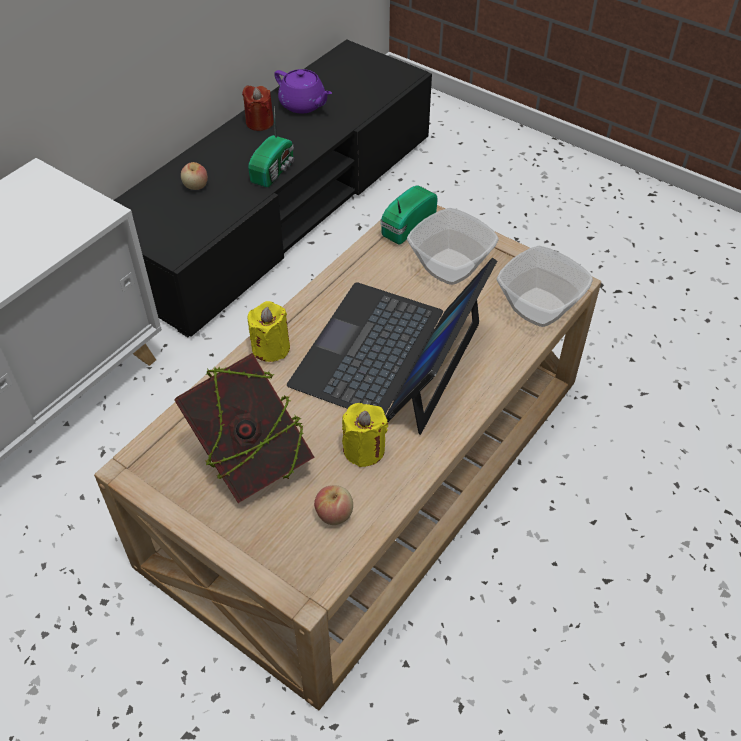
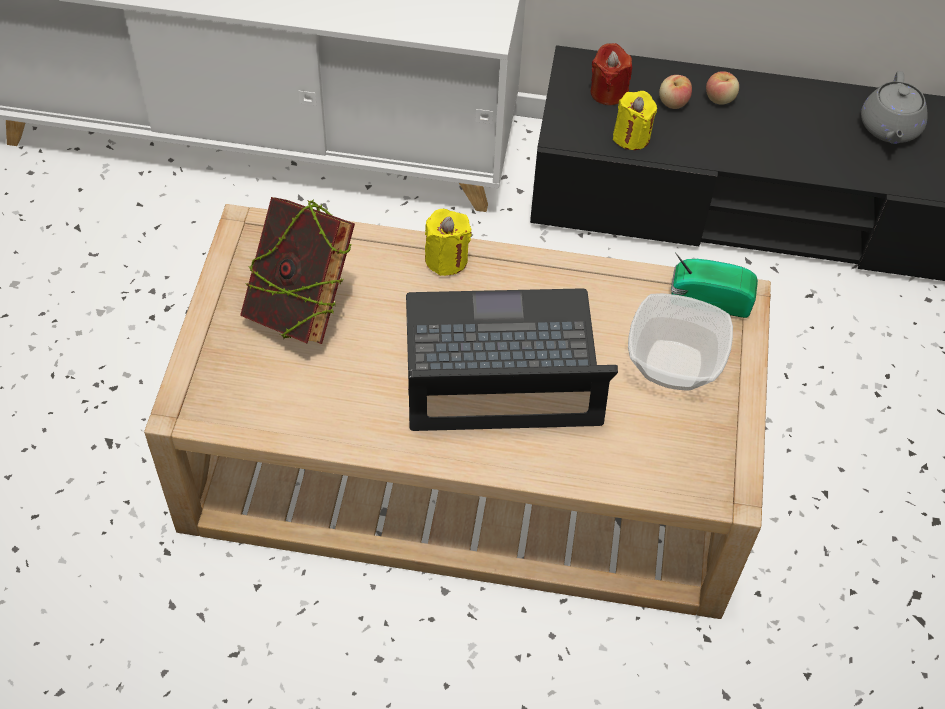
camera: 60 degrees right, 5 degrees up
red candle [242,85,274,131] -> red candle moved to [591,43,632,105]
radio [248,107,294,188] -> none
purple teapot [274,69,332,113] -> grey teapot [861,71,928,144]
apple [314,485,353,525] -> apple moved to [706,71,739,105]
yellow candle [342,403,388,467] -> yellow candle moved to [613,91,657,150]
bowl [497,246,593,327] -> none

